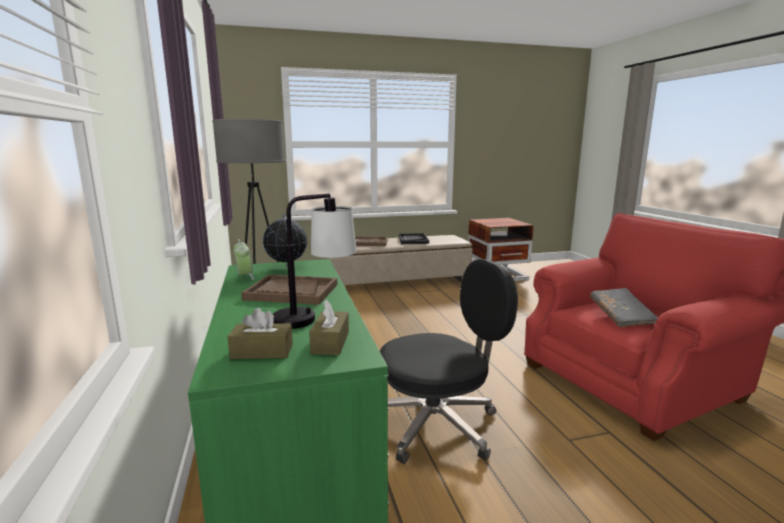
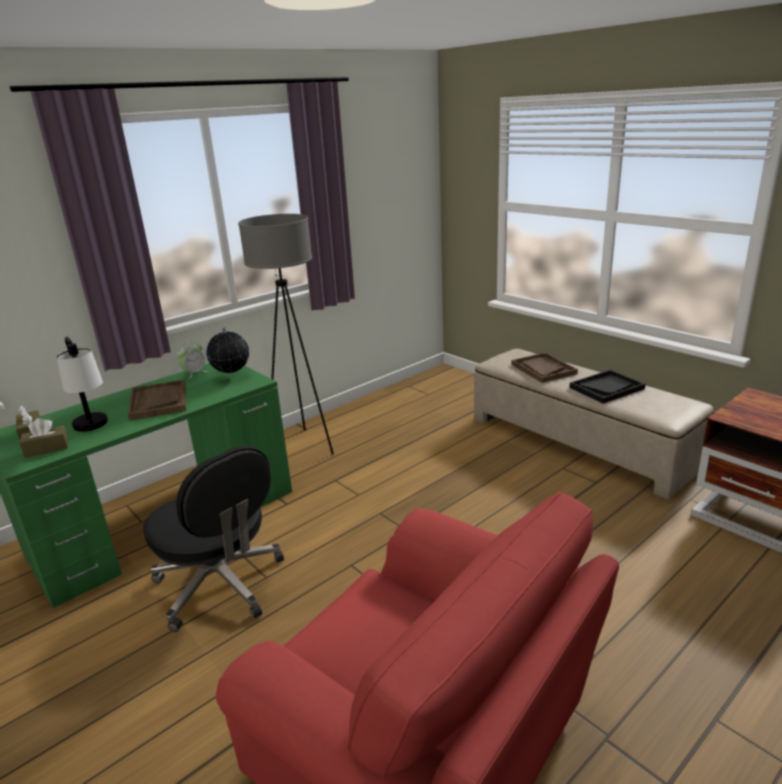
camera: 65 degrees right, 10 degrees up
grey book [590,288,658,327] -> none

